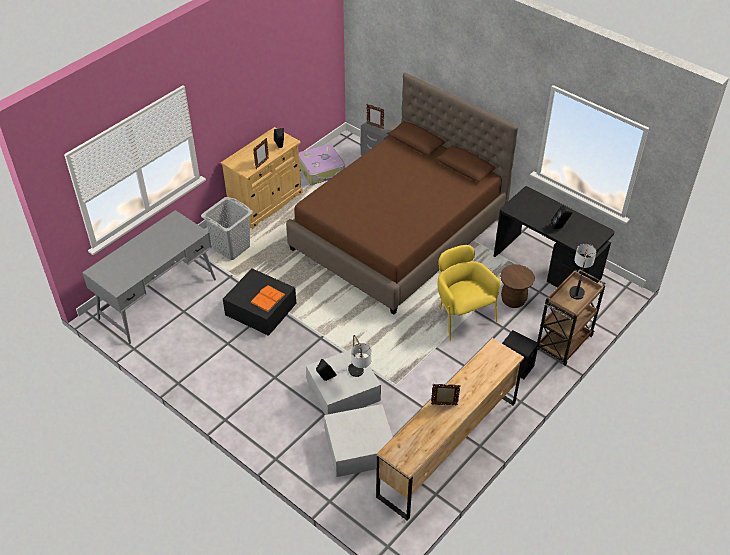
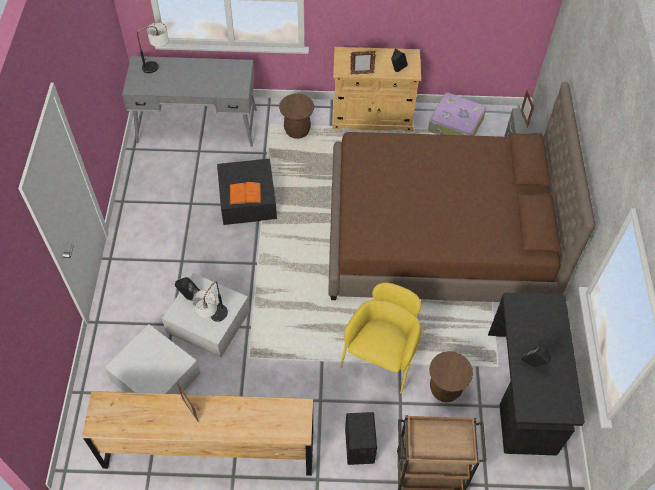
camera: 50 degrees right, 10 degrees up
grey laundry basket [201,197,253,260] -> brown stool [279,94,314,139]
table lamp [569,244,597,299] -> table lamp moved to [137,22,169,73]

